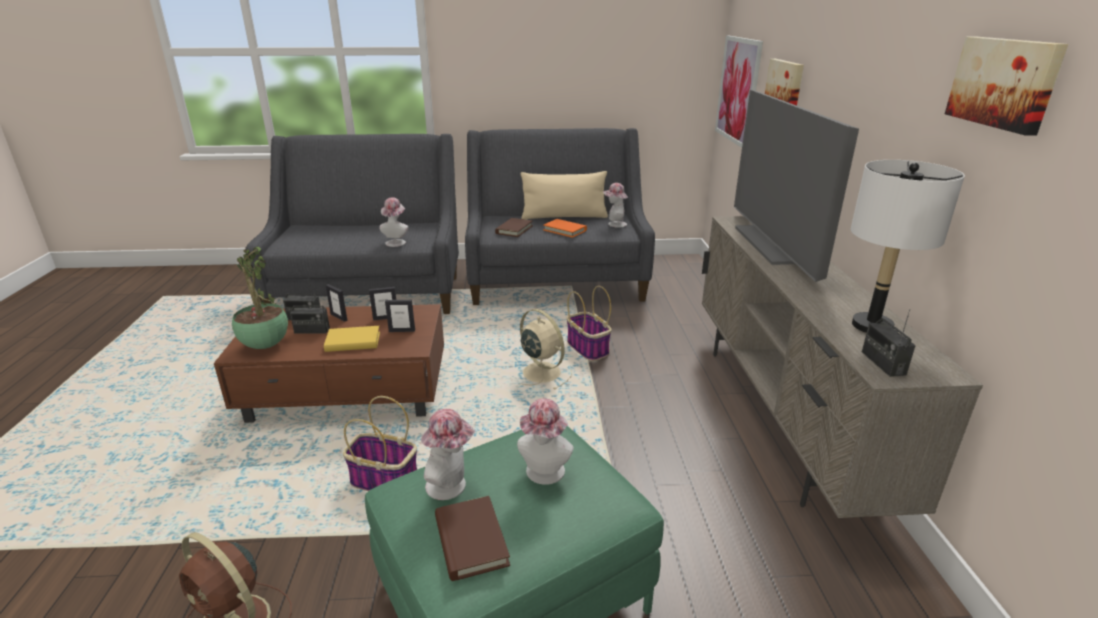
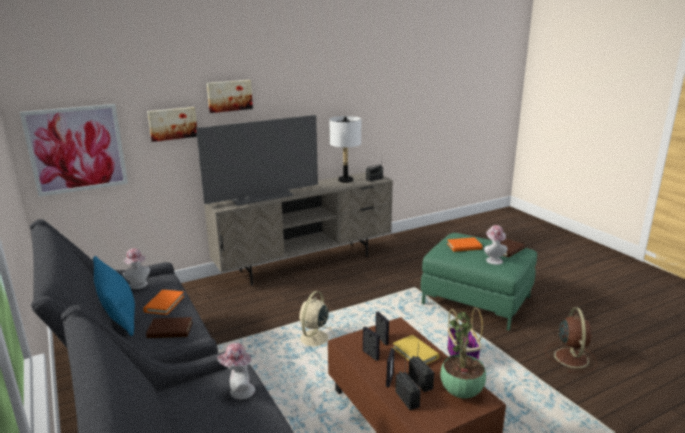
camera: 115 degrees left, 5 degrees down
hat [517,398,574,485] -> orange book [447,237,483,252]
beige pillow [521,171,608,219] -> blue pillow [93,256,135,336]
basket [567,286,612,361] -> none
picture [945,37,1068,136] -> picture moved to [207,80,253,113]

